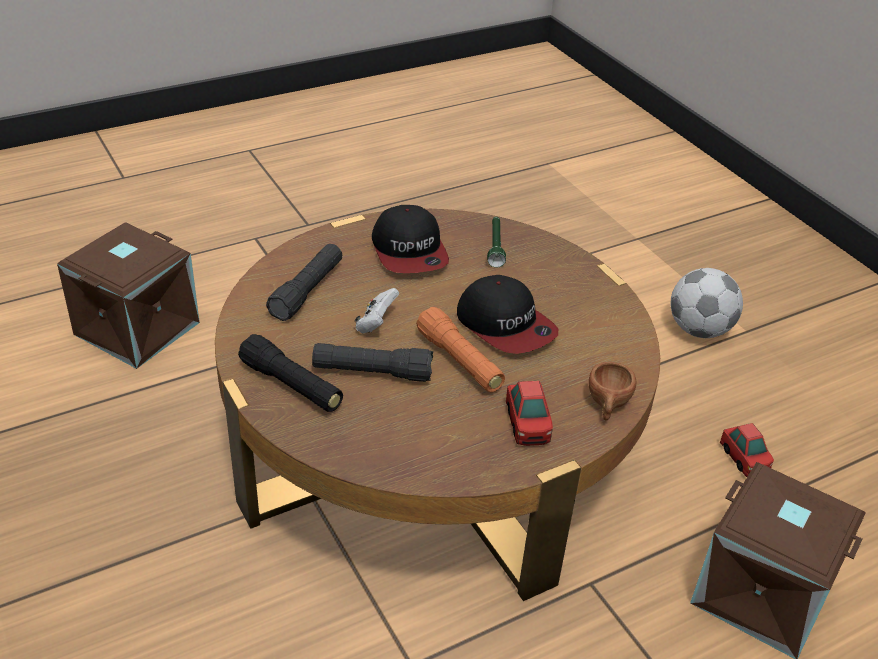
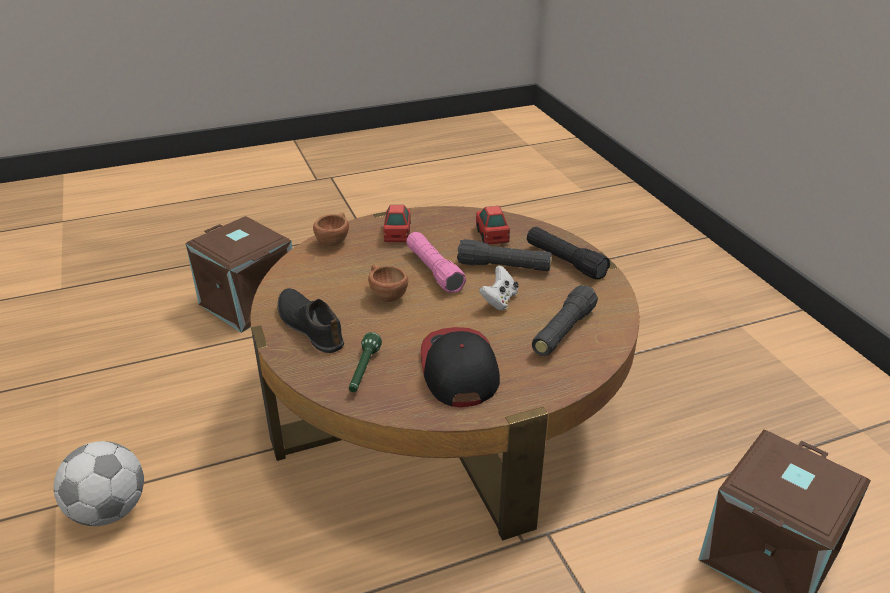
camera: 170 degrees left, 5 degrees down
orange flashlight [416,307,505,392] -> pink flashlight [406,232,466,293]
cap [457,275,558,354] -> brown cup [368,264,408,302]
toy car [720,423,774,477] -> toy car moved to [476,206,510,244]
none -> black shoe [278,288,344,353]

